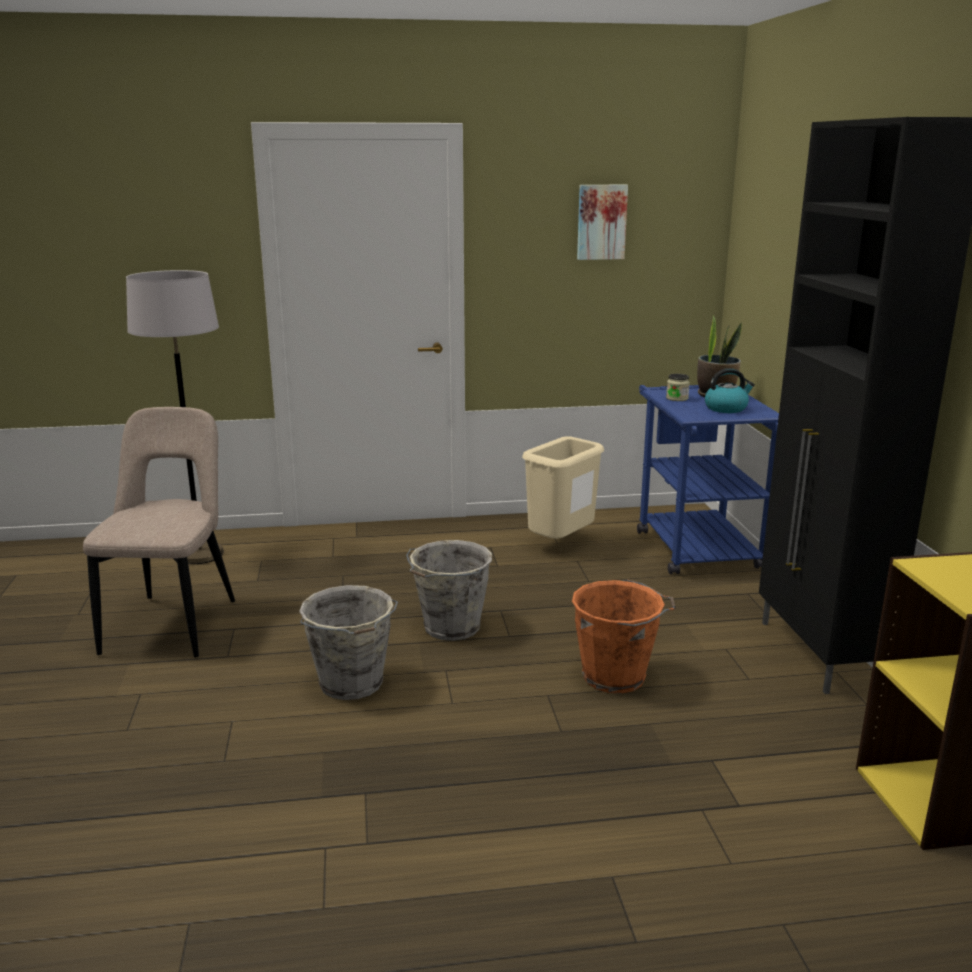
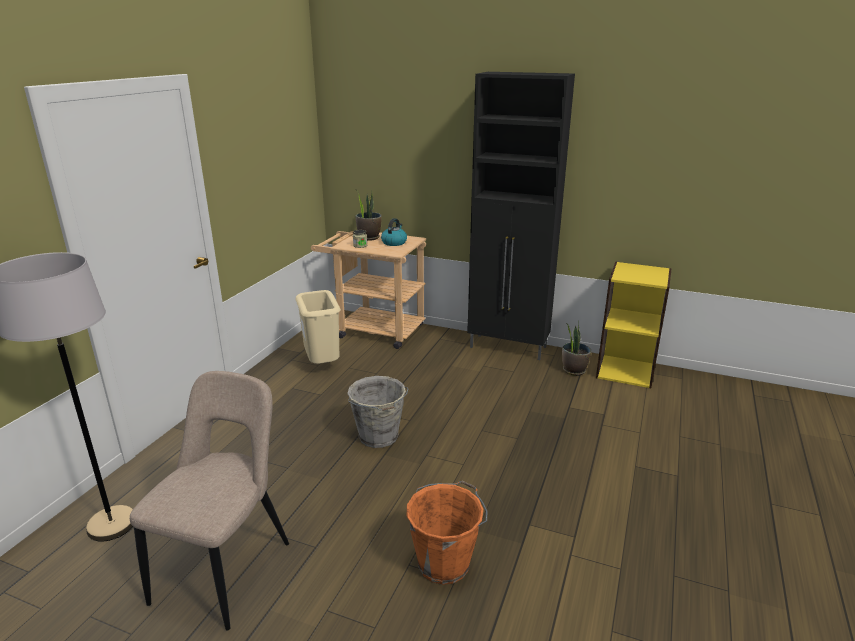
camera: 60 degrees left, 5 degrees up
beige chair [83,407,235,657] -> beige chair turned 75 degrees clockwise [130,371,289,630]
grey bucket [299,585,398,700] -> none
orange bucket [572,579,676,694] -> orange bucket moved to [407,480,487,585]
picture [577,185,628,260] -> none
blue cart [637,385,779,574] -> beige cart [311,231,426,349]
none -> potted plant [562,321,591,376]

